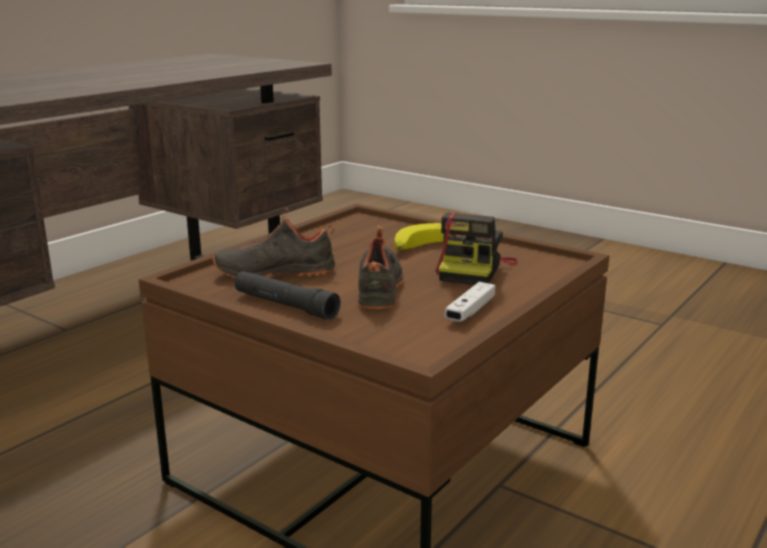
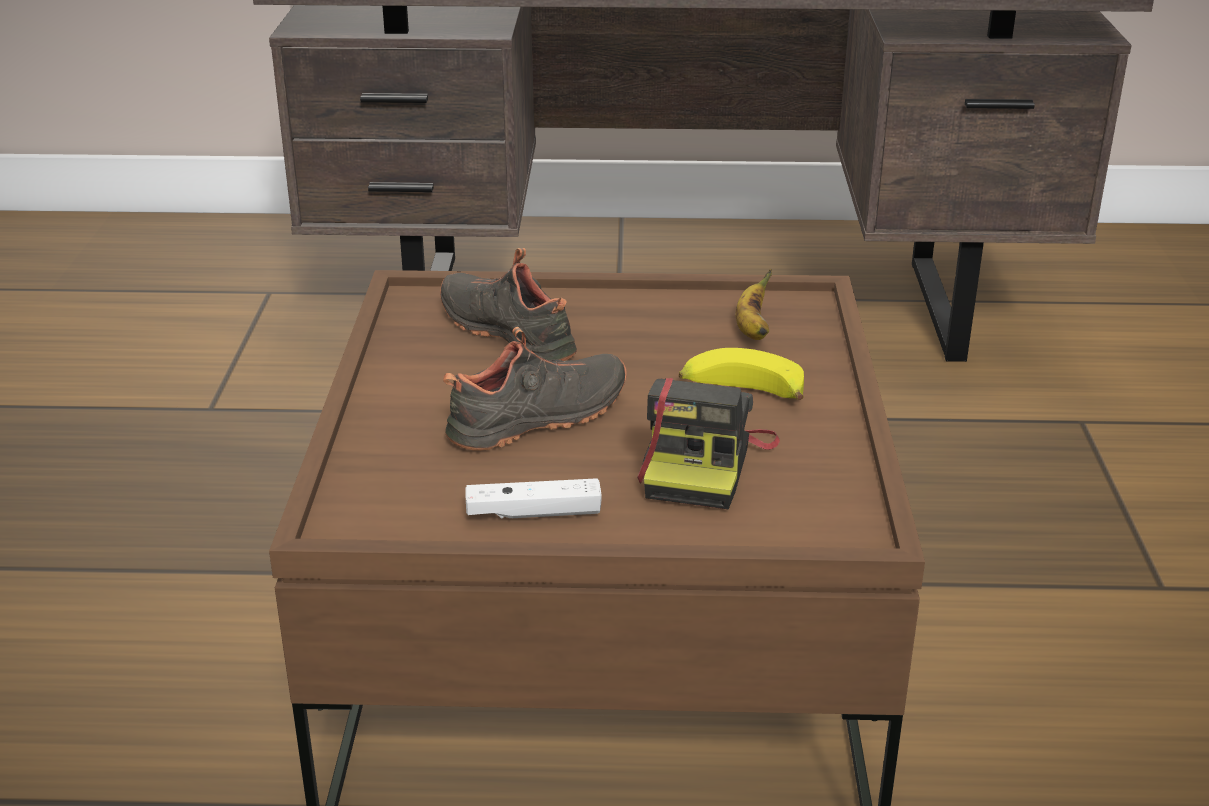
camera: 55 degrees right, 10 degrees up
black flashlight [235,271,341,320] -> none
camera [436,212,518,285] -> camera turned 60 degrees counterclockwise [637,378,780,509]
none -> banana [736,269,772,340]

